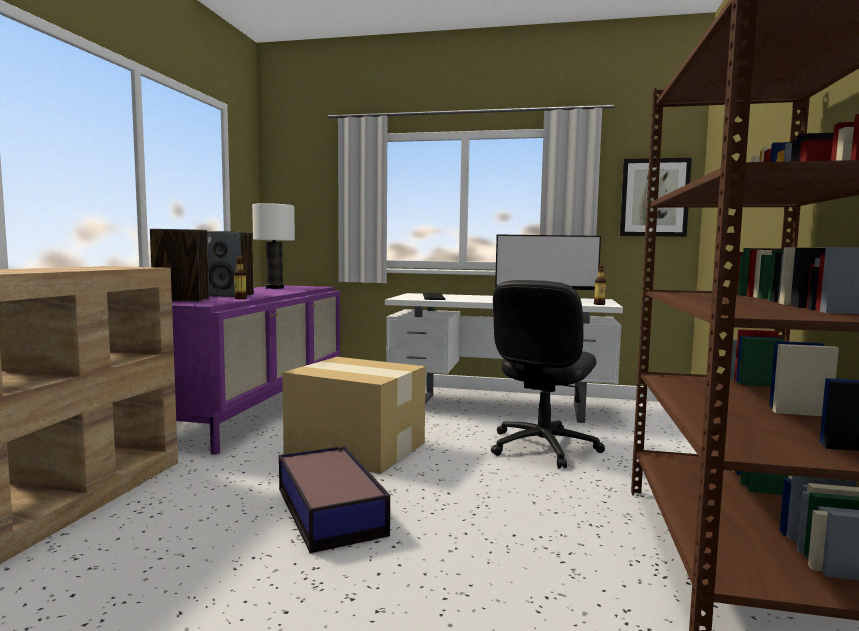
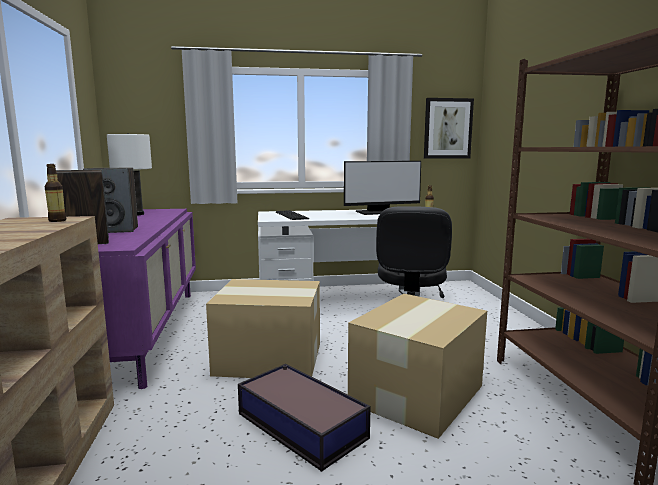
camera: 20 degrees left, 5 degrees up
bottle [234,257,247,299] -> bottle moved to [44,164,66,222]
none -> cardboard box [348,294,487,439]

